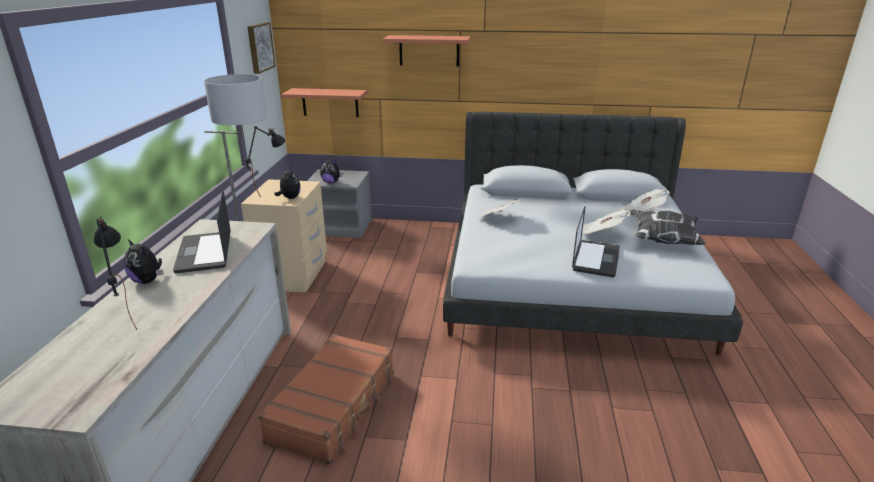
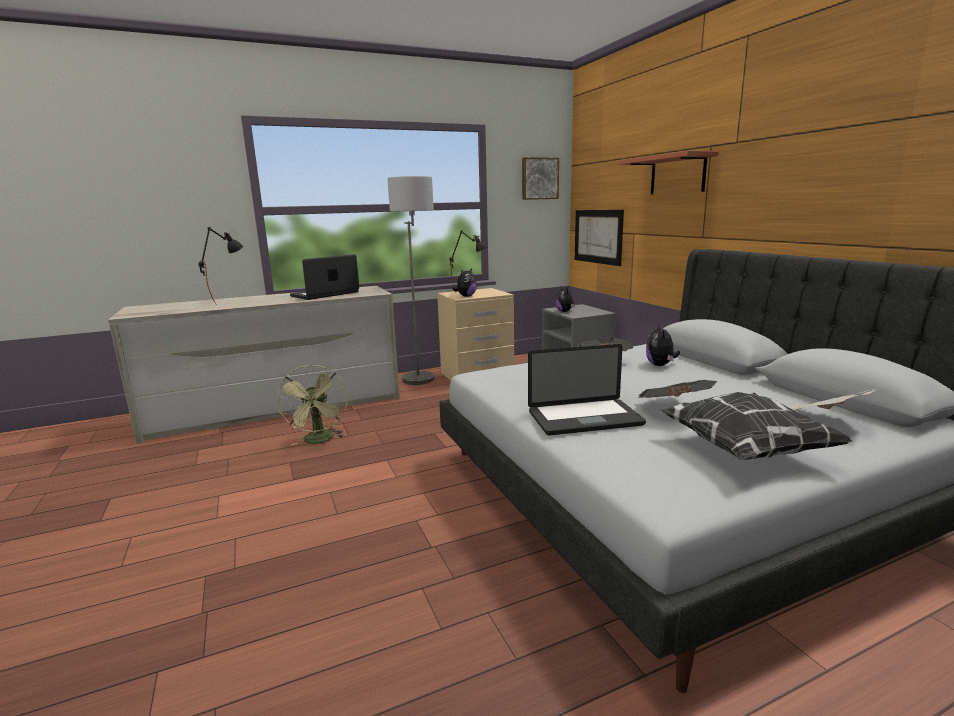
camera: 60 degrees right, 10 degrees down
plush toy [124,240,164,284] -> plush toy moved to [646,324,680,366]
brown suitcase [258,334,394,465] -> green fan [276,365,348,445]
shelf [281,88,367,117] -> picture [575,210,624,266]

